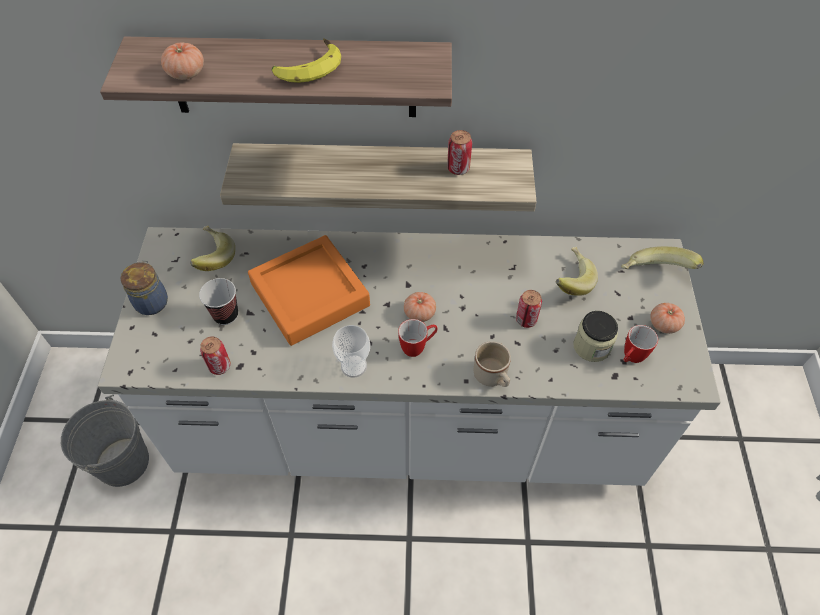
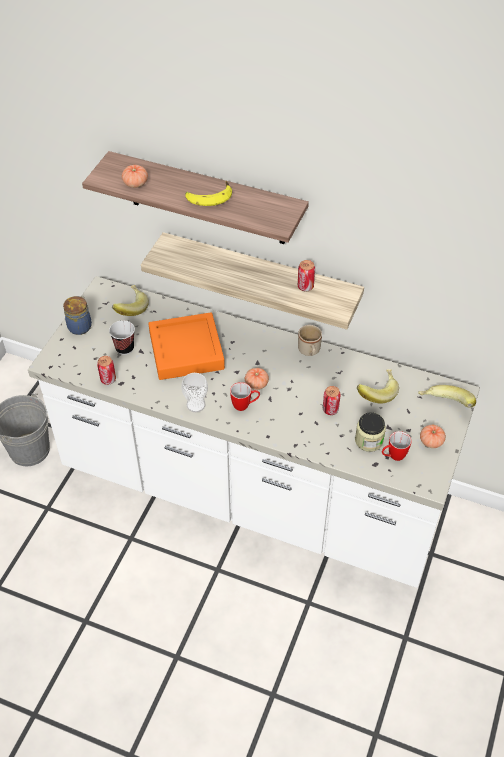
camera: 20 degrees right, 5 degrees down
beige mug [474,341,511,387] -> beige mug moved to [298,325,322,356]

